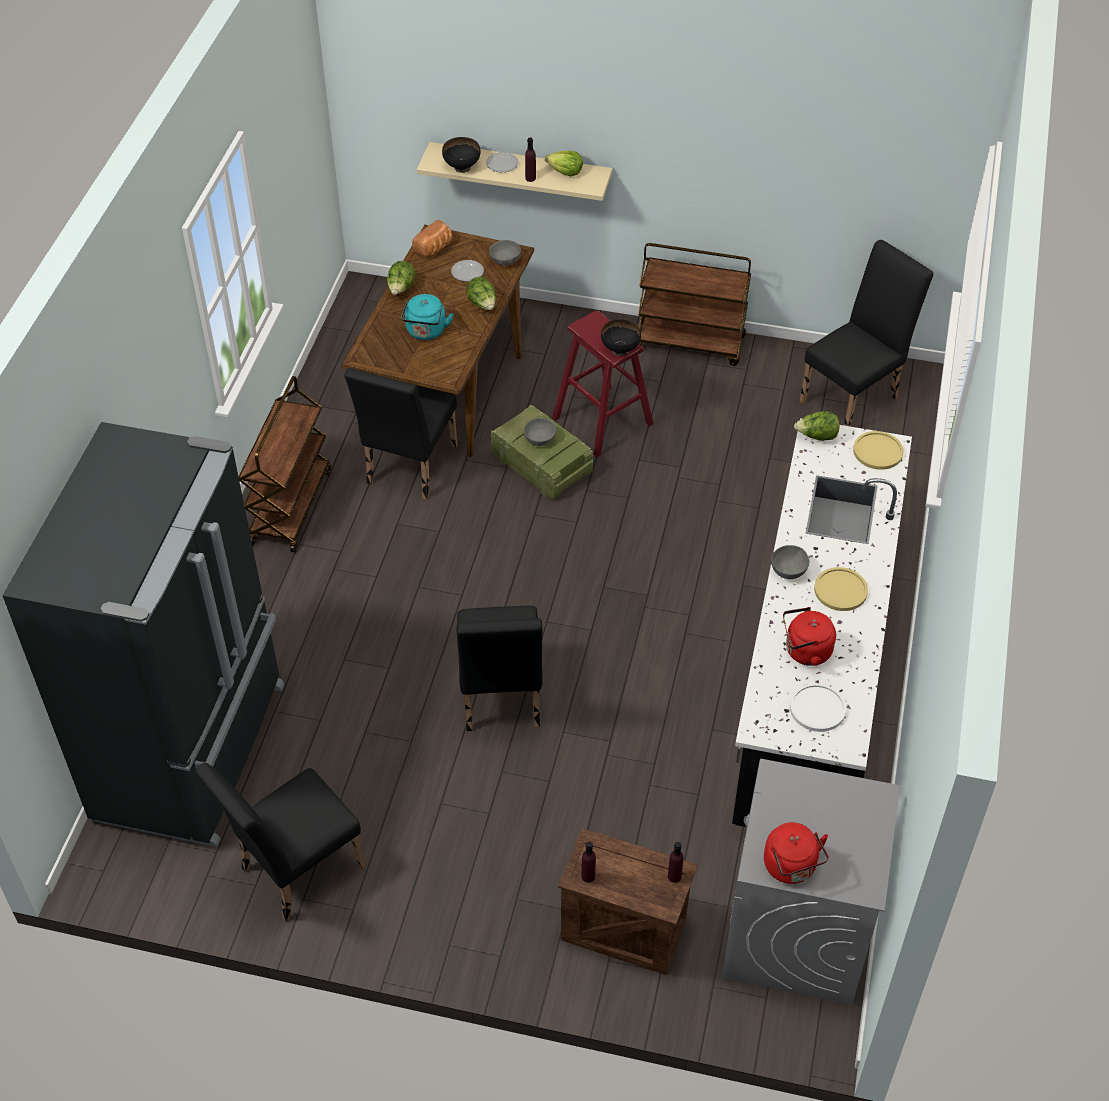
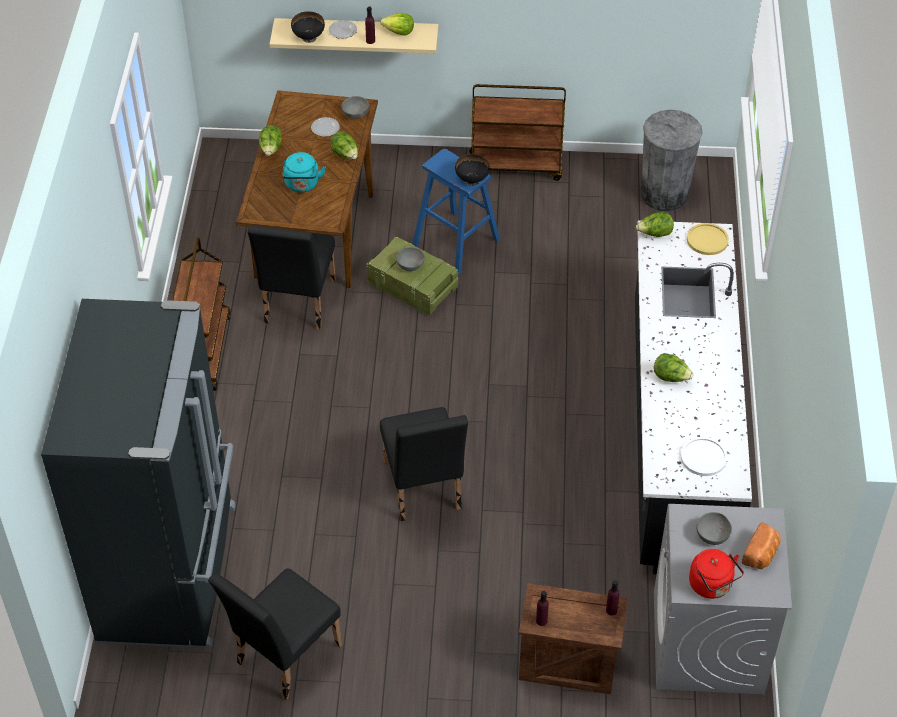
camera: 10 degrees left, 0 degrees up
bread [412,220,453,257] -> bread moved to [742,523,781,569]
red stool [552,311,653,457] -> blue stool [412,149,500,275]
grey bowl [771,545,809,579] -> grey bowl moved to [697,512,732,545]
red kettle [783,607,836,666] -> none
black chair [799,240,933,426] -> grey trash can [641,110,703,211]
yellow plate [814,567,868,611] -> none
none -> lettuce [654,353,693,382]

